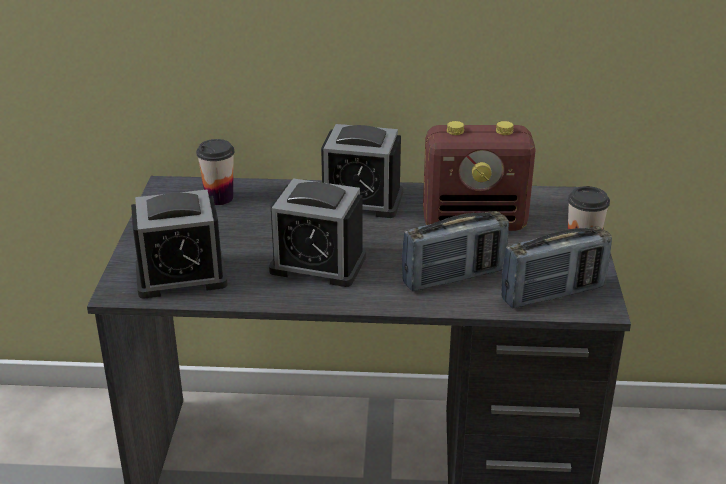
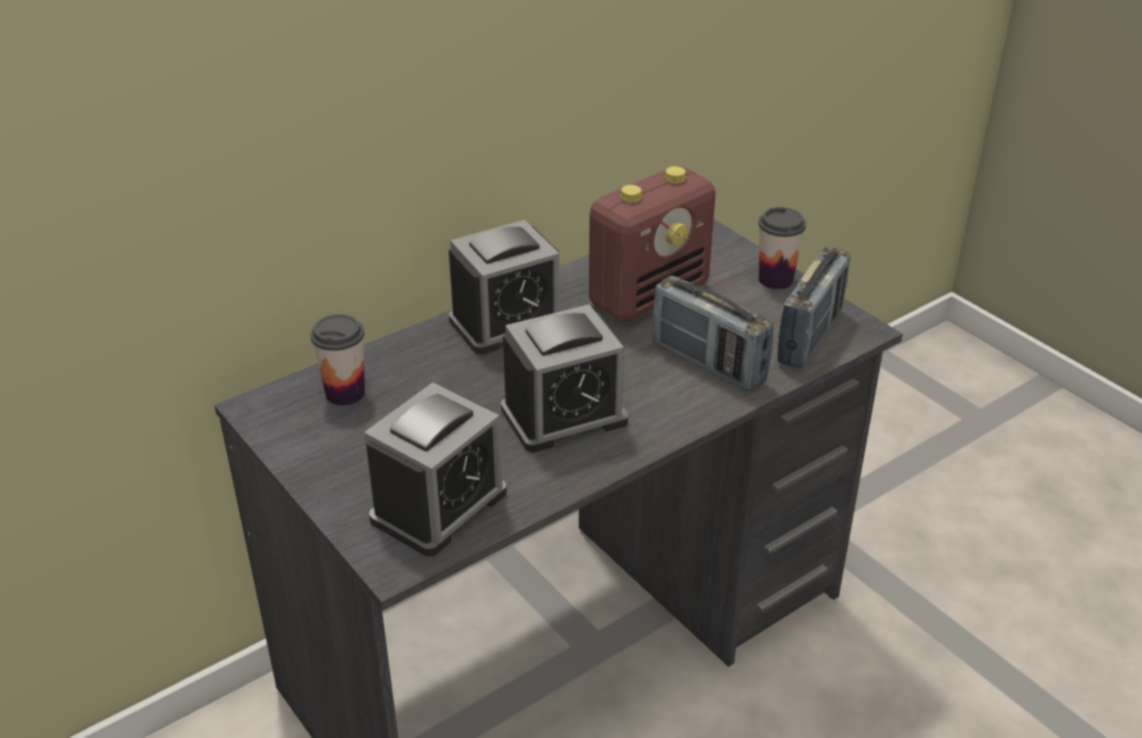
camera: 40 degrees left, 5 degrees up
radio [402,211,509,291] -> radio turned 105 degrees clockwise [652,275,773,391]

